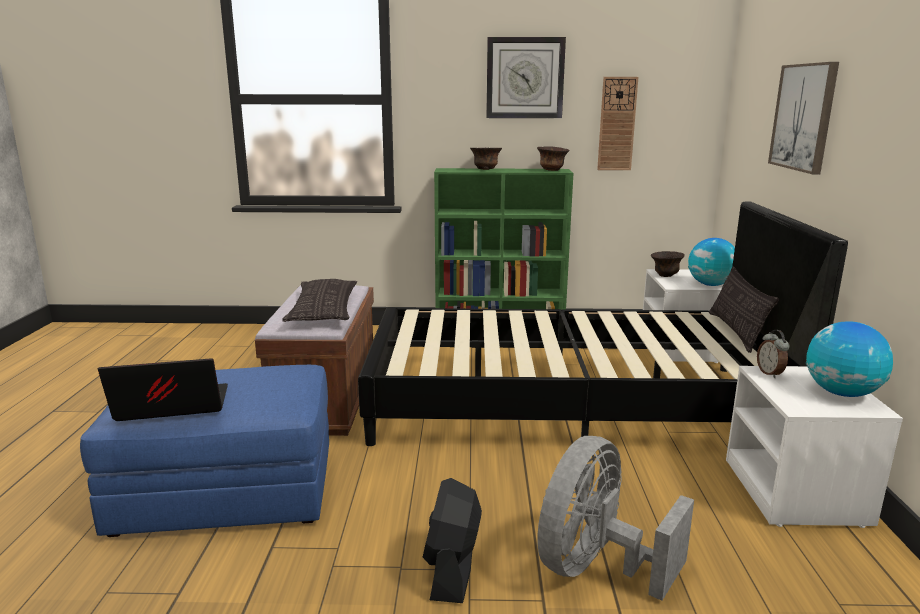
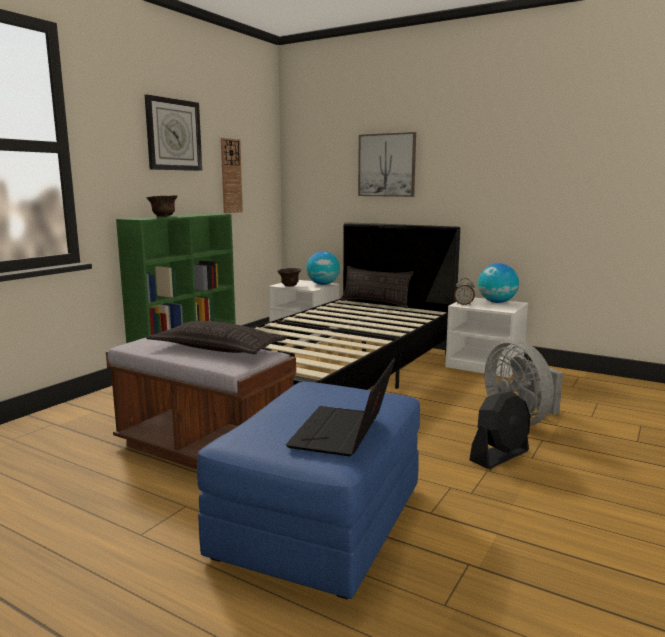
camera: 60 degrees left, 5 degrees down
black fan [423,478,482,603] -> black fan turned 75 degrees counterclockwise [469,391,530,469]
brown bowl [537,146,569,171] -> none

